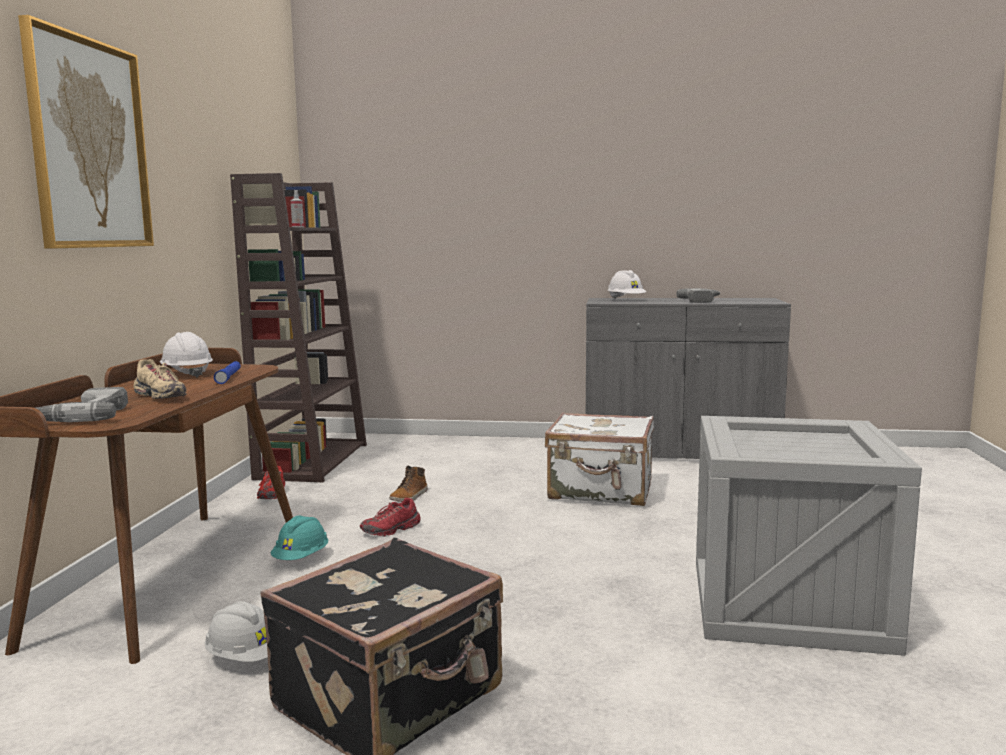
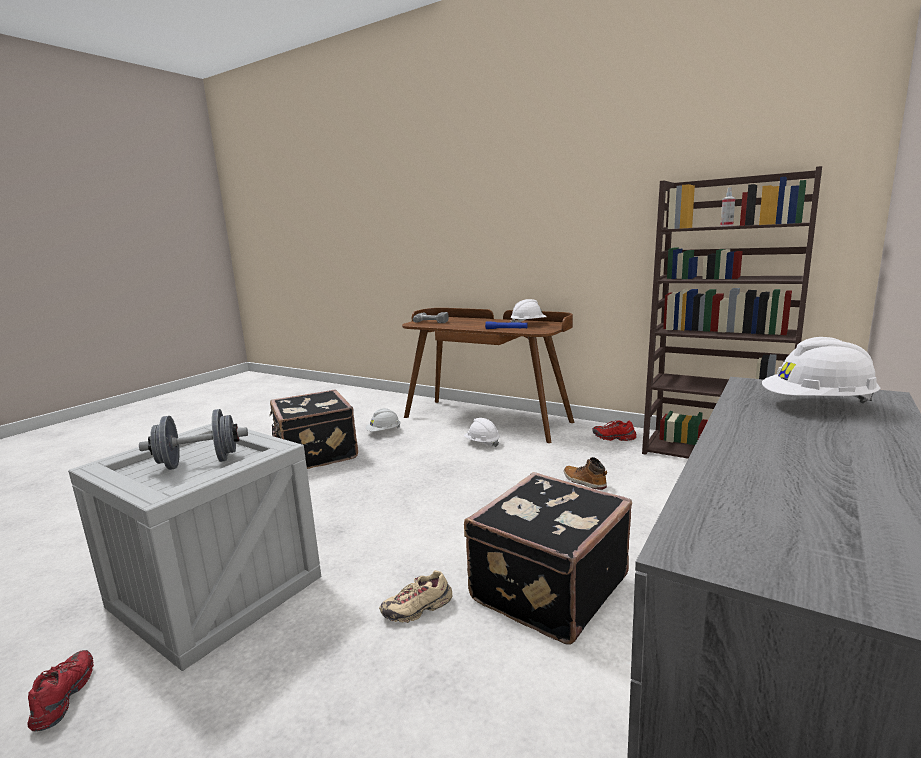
camera: 115 degrees right, 5 degrees up
picture [18,15,154,249] -> none
beige shoe [134,359,187,399] -> beige shoe moved to [379,570,453,623]
turquoise hard hat [270,515,328,560] -> white hard hat [464,418,500,447]
red shoe [360,498,421,537] -> red shoe moved to [27,650,94,731]
white suitcase [545,412,654,506] -> black suitcase [464,472,632,645]
power drill [676,288,721,303] -> none
none -> grey dumbbell [139,409,248,470]

